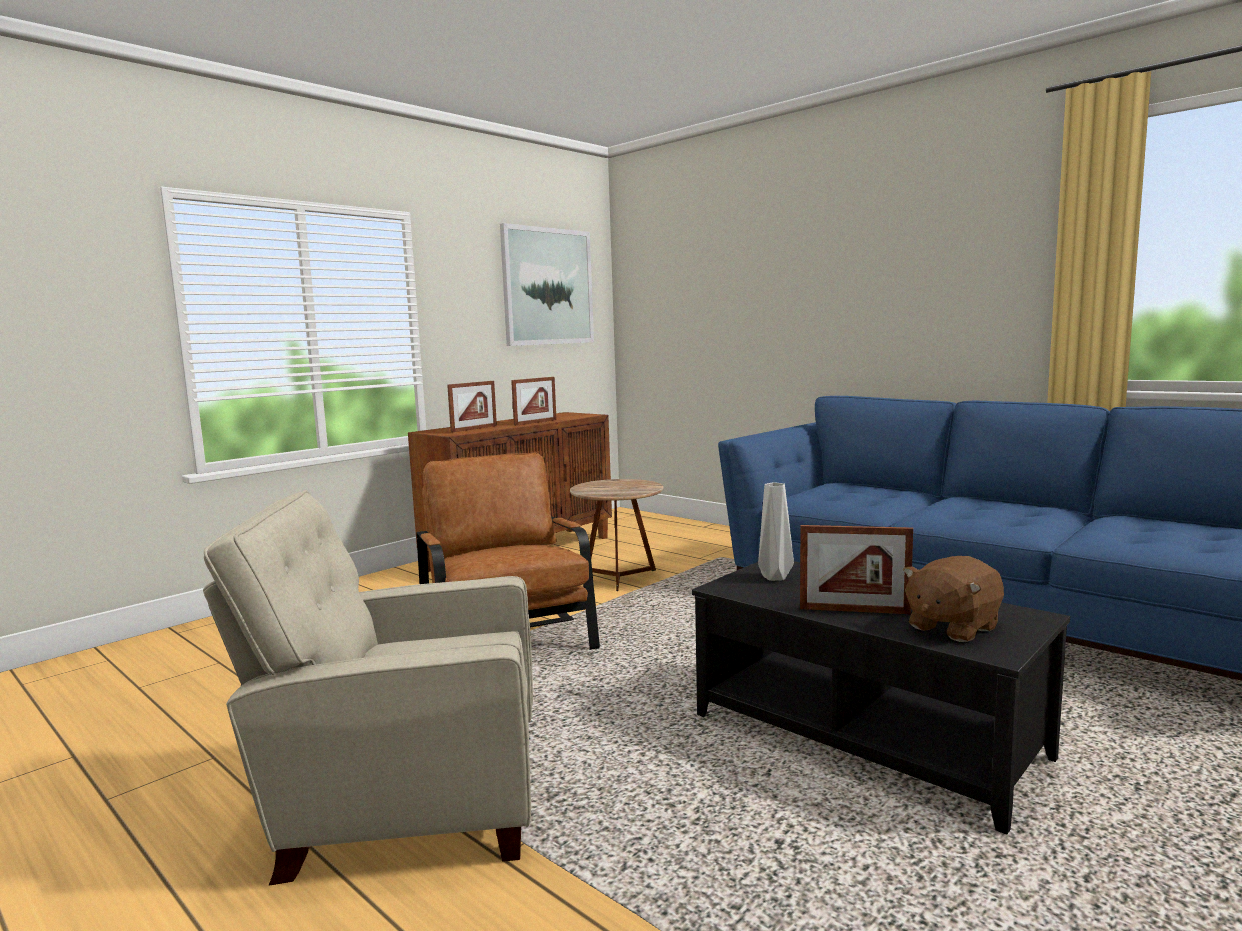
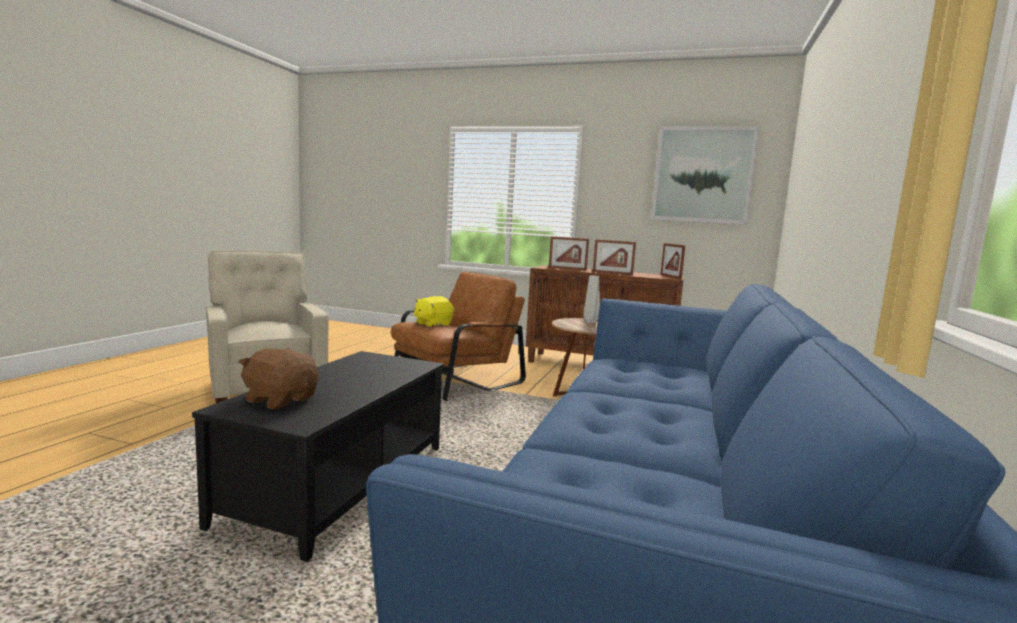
camera: 65 degrees right, 0 degrees up
grey vase [758,482,794,581] -> grey vase moved to [583,276,600,323]
picture frame [800,525,913,614] -> picture frame moved to [661,243,685,280]
none -> yellow plush toy [414,296,454,327]

